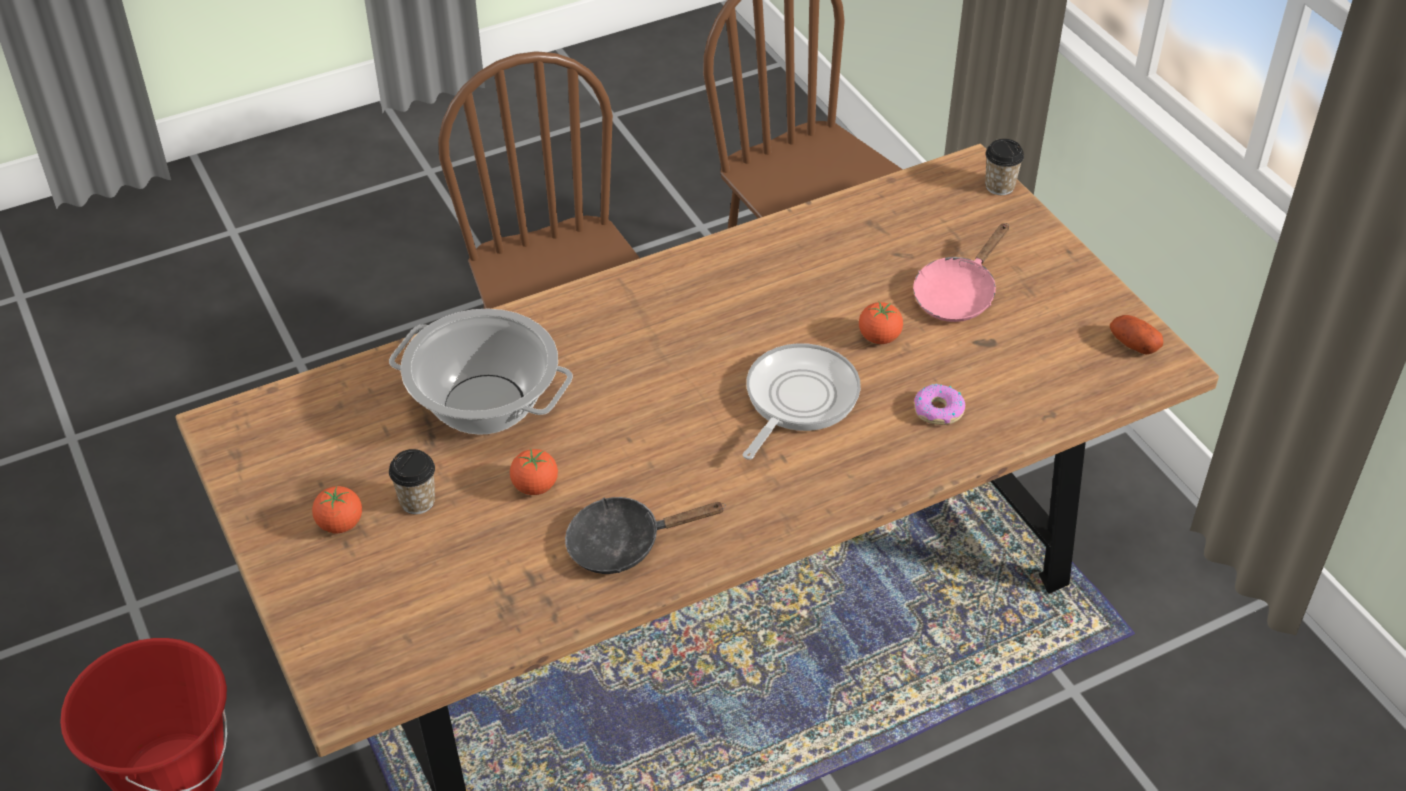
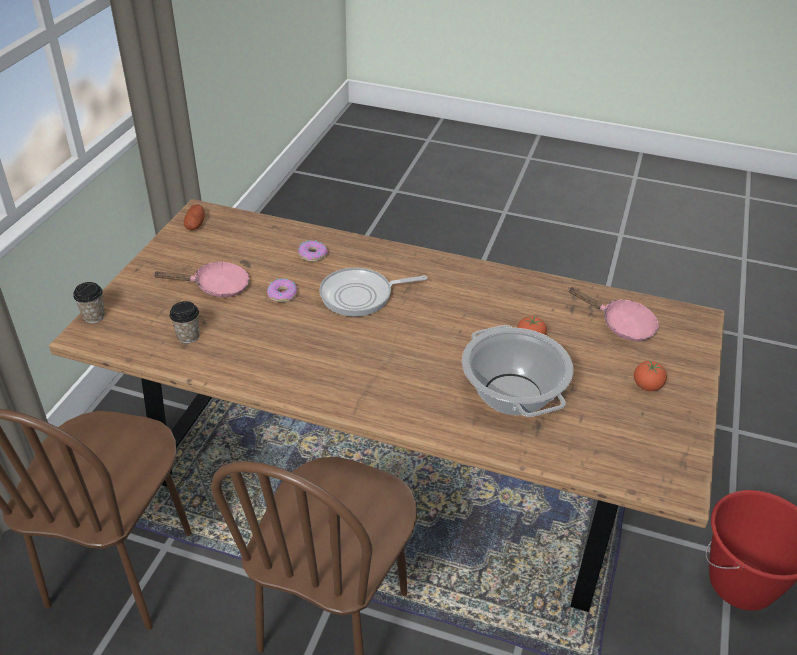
camera: 135 degrees left, 5 degrees down
cup [389,449,435,514] -> cup moved to [170,301,200,343]
black frying pan [565,497,726,574] -> none
tomato [859,301,903,344] -> donut [267,279,297,302]
none -> pink frying pan [569,287,659,341]

